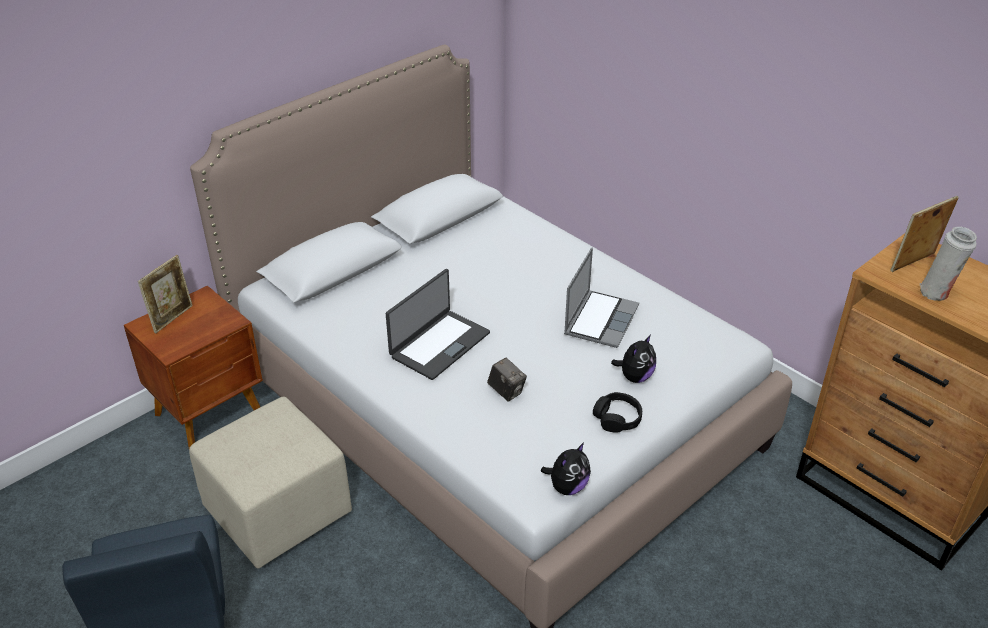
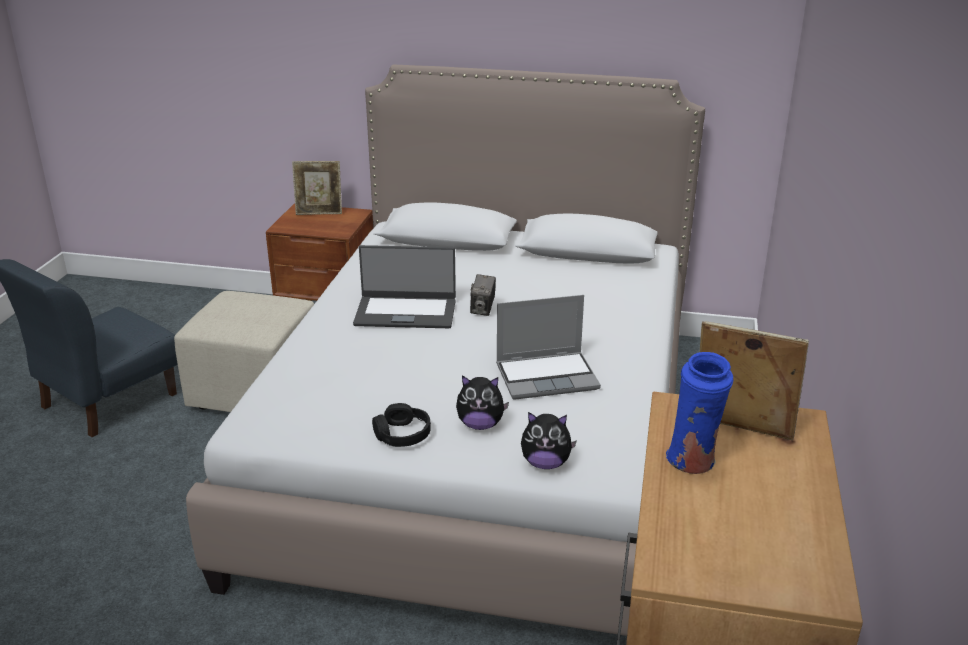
camera: 55 degrees right, 10 degrees down
camera [487,357,527,402] -> camera moved to [470,274,496,316]
plush toy [541,443,591,495] -> plush toy moved to [521,412,577,469]
white vase [920,227,977,301] -> blue vase [666,352,733,474]

